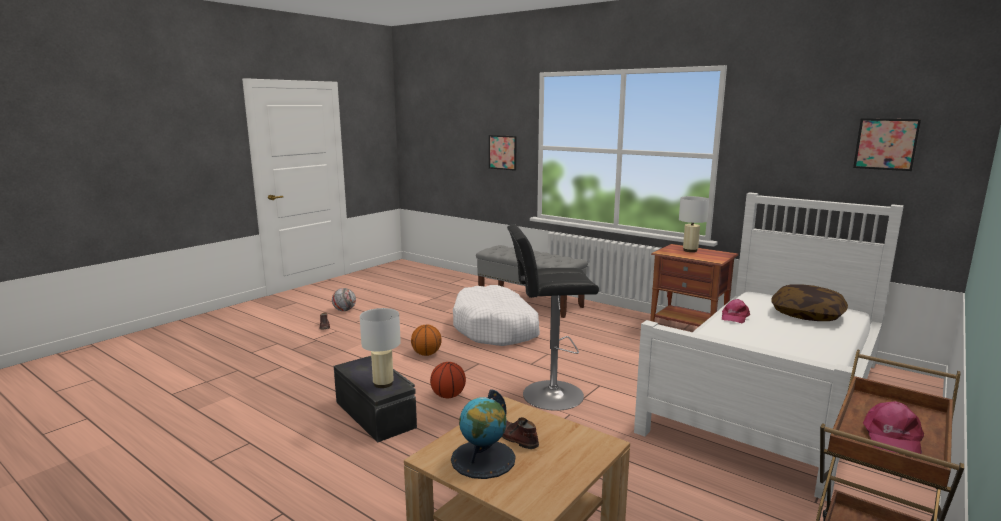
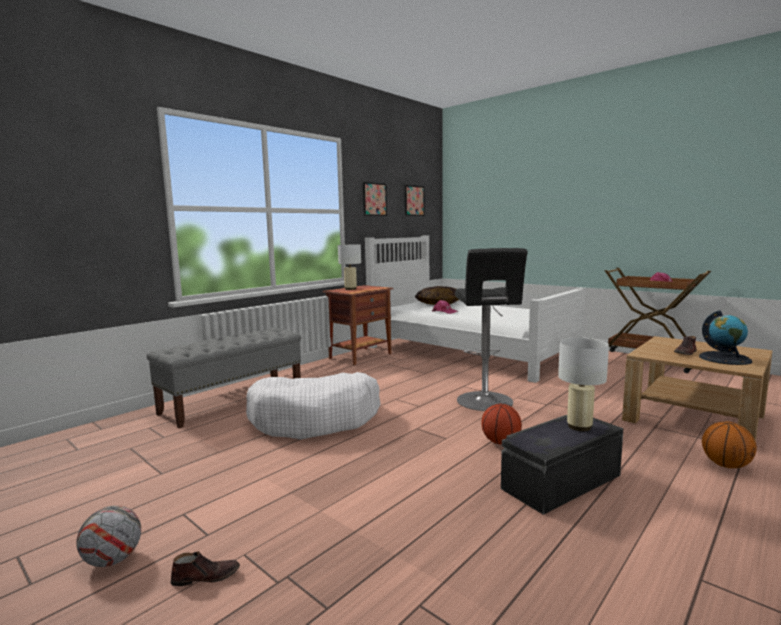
camera: 85 degrees left, 5 degrees down
basketball [411,325,441,356] -> basketball moved to [702,422,757,468]
picture [489,135,516,171] -> picture moved to [363,182,387,216]

